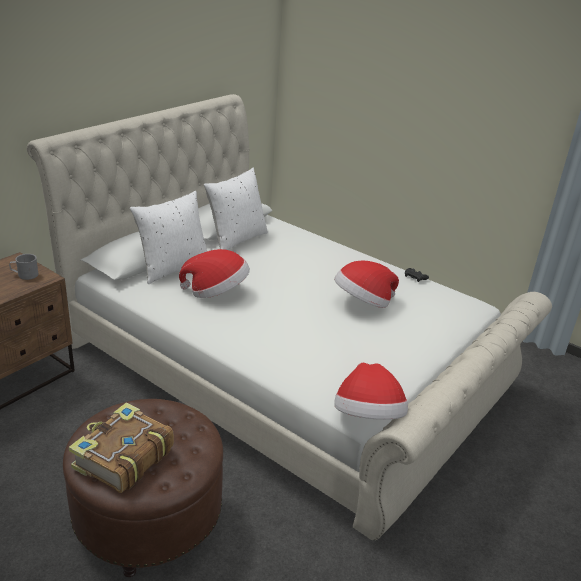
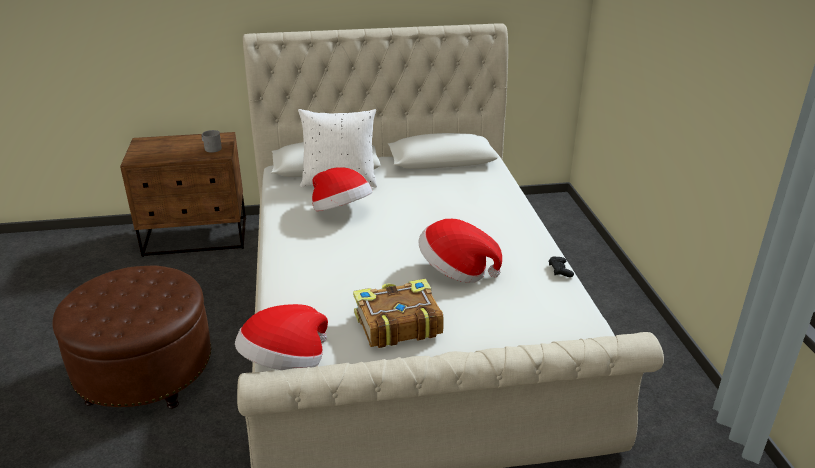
camera: 45 degrees right, 0 degrees up
book [69,403,174,493] -> book moved to [353,279,444,348]
white pillow [204,167,268,250] -> none

